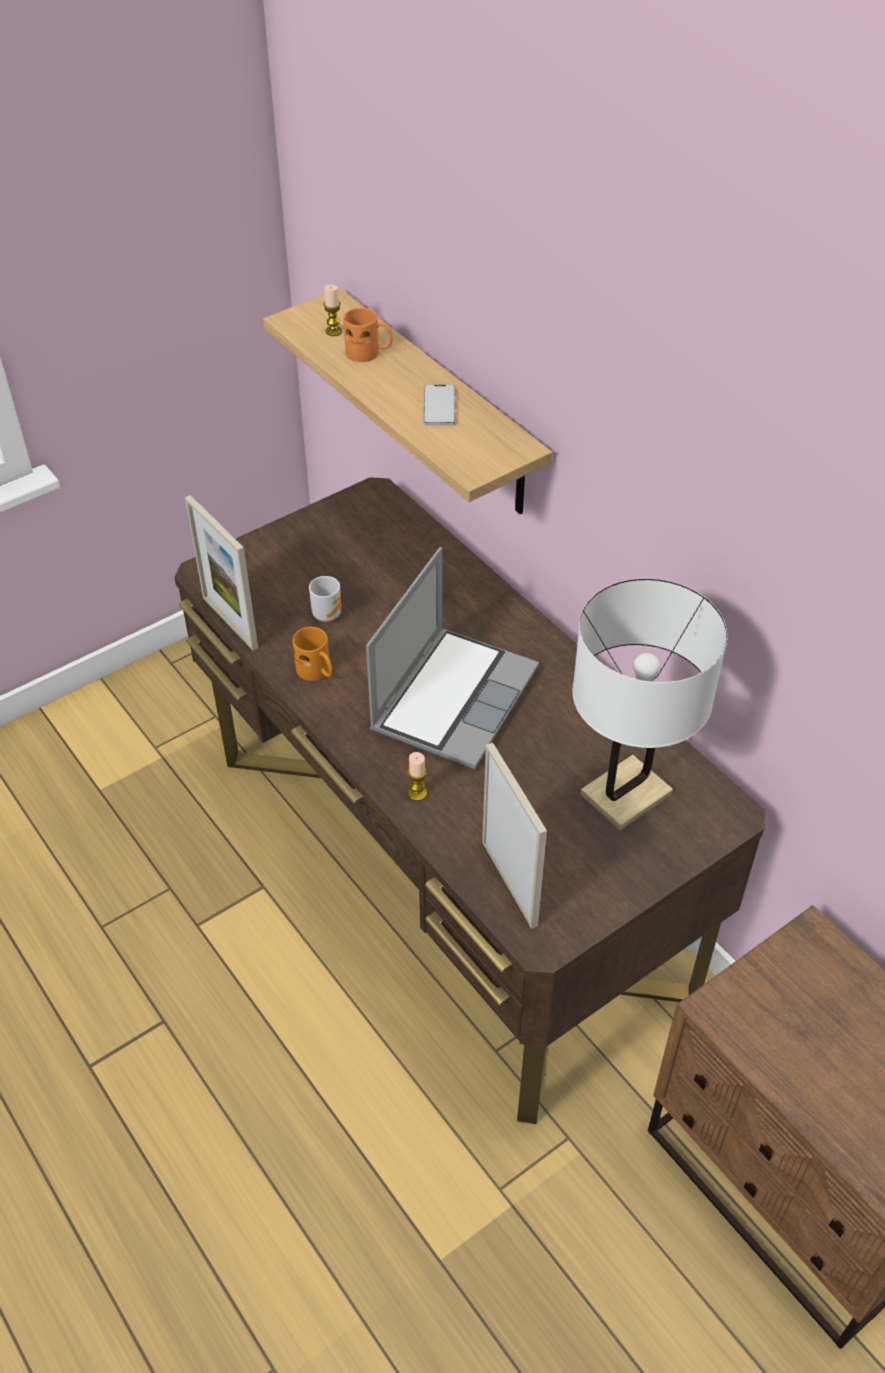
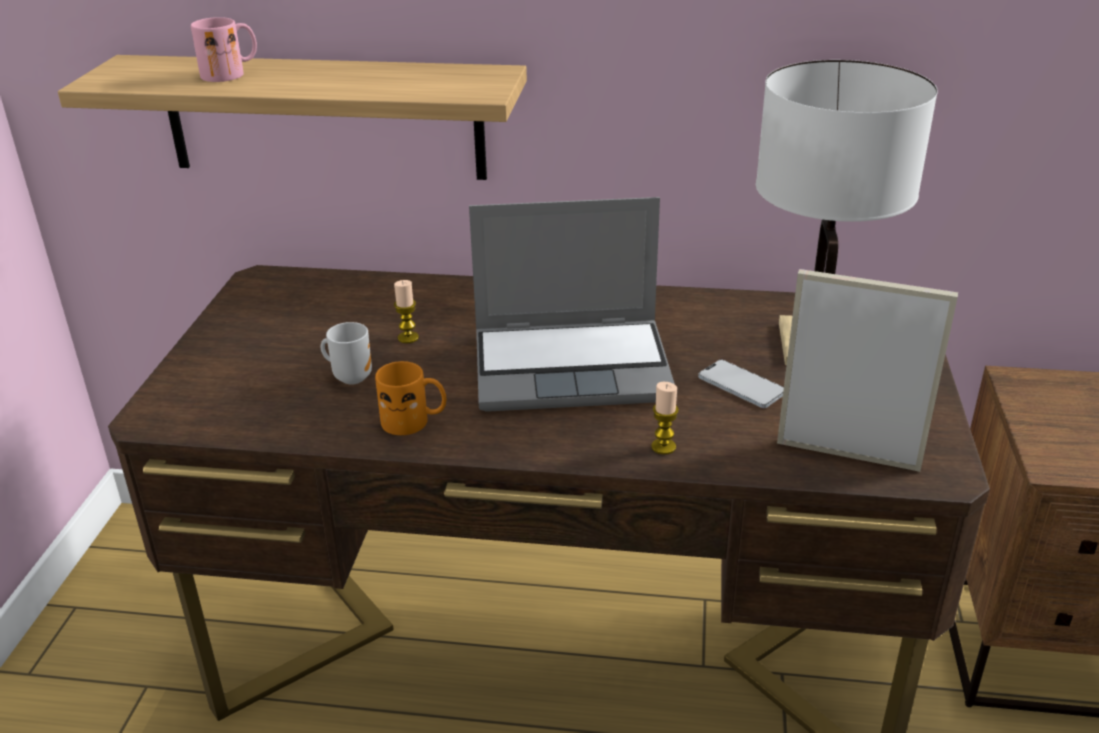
camera: 45 degrees left, 15 degrees down
picture frame [185,495,258,651] -> none
candle [323,285,342,336] -> candle moved to [394,280,419,343]
orange mug [343,308,393,362] -> pink mug [191,17,257,82]
laptop [366,547,539,769] -> laptop turned 105 degrees clockwise [469,197,675,412]
phone [424,384,456,426] -> phone moved to [698,360,784,408]

